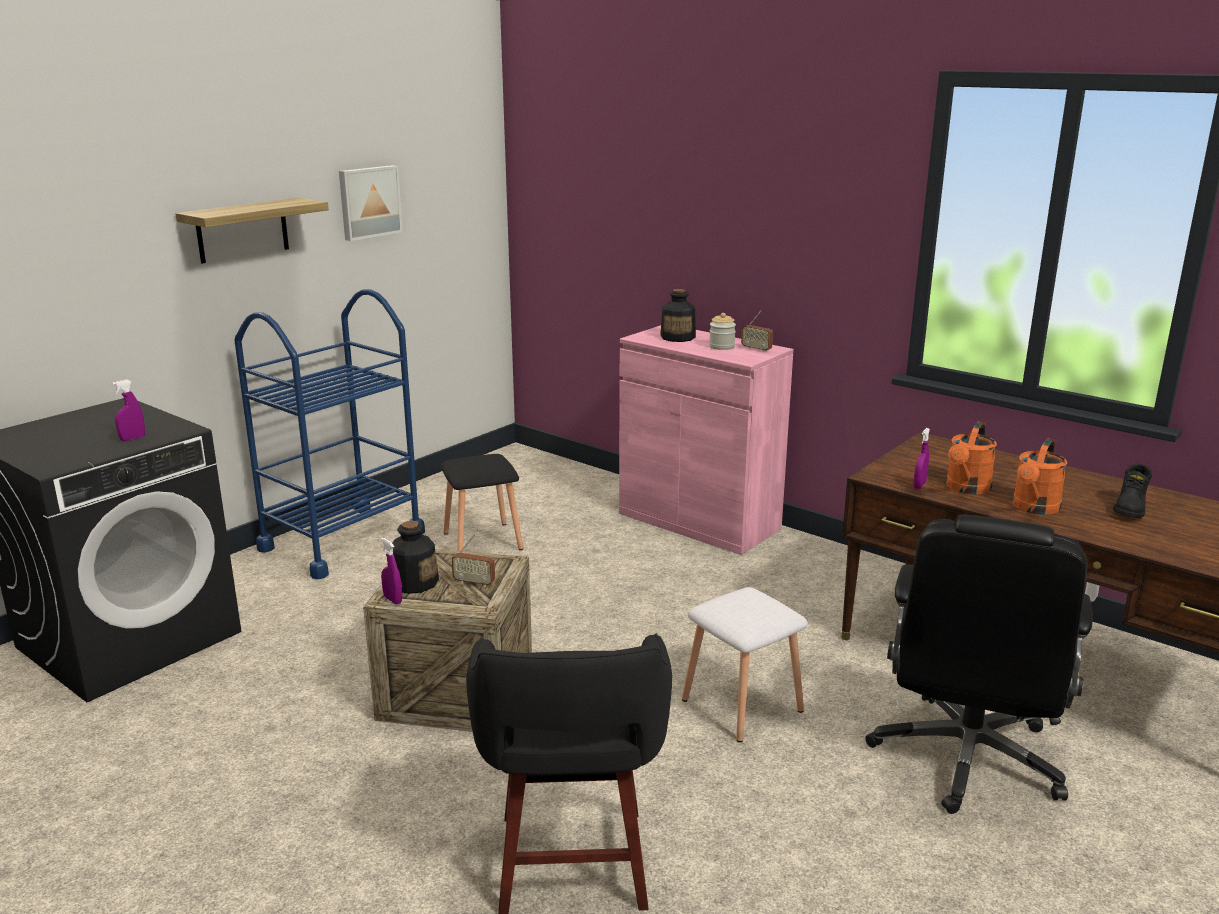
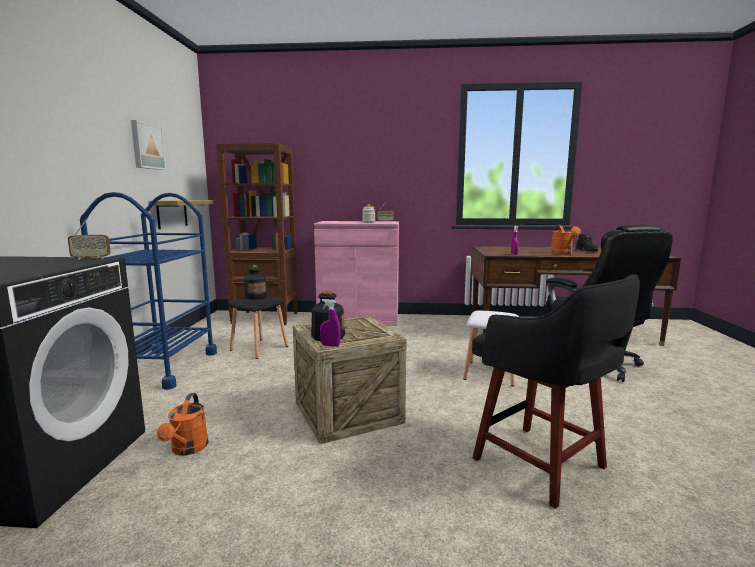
camera: 35 degrees left, 10 degrees down
purple spray bottle [112,379,145,441] -> none
shelf [175,198,329,264] -> shelf moved to [149,200,214,229]
radio [452,534,495,587] -> radio moved to [68,217,111,260]
bottle [660,289,696,342] -> bottle moved to [244,266,267,299]
orange watering can [946,422,997,494] -> orange watering can moved to [157,393,209,456]
none -> brown bookcase [216,143,298,325]

